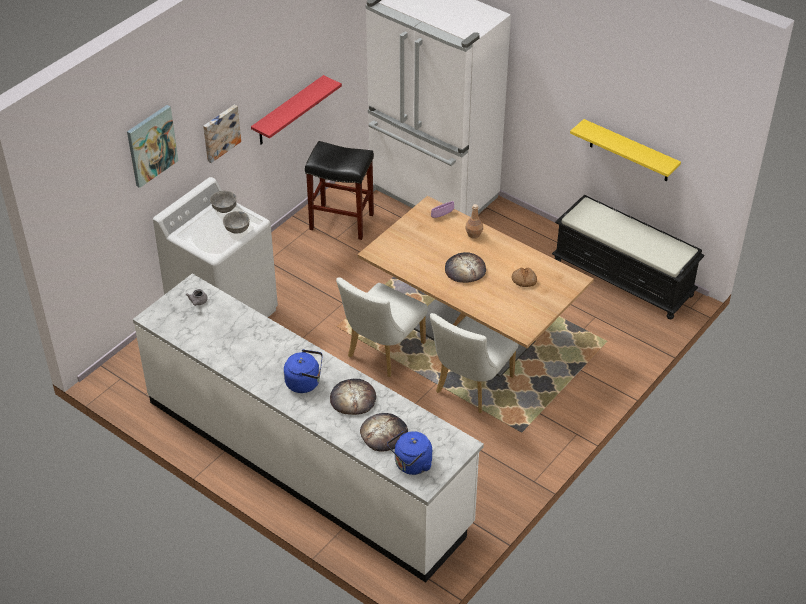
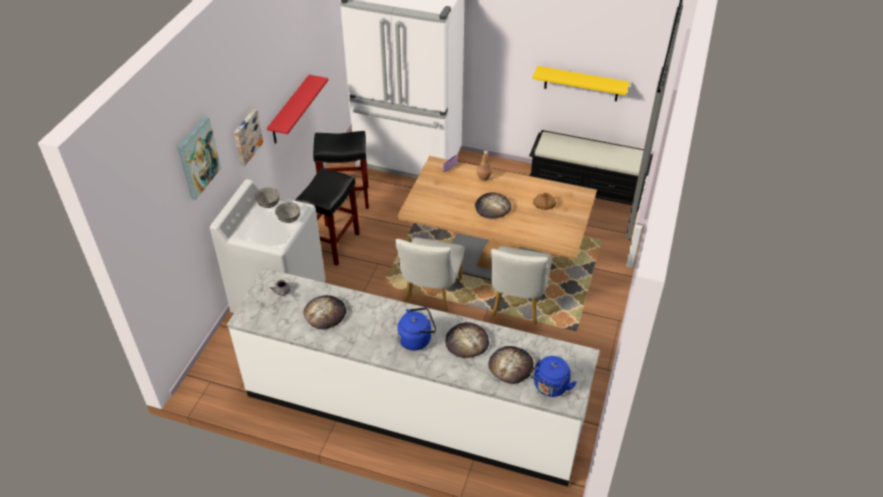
camera: 20 degrees left, 0 degrees up
none -> black stool [295,168,360,266]
none -> bread [303,295,347,329]

